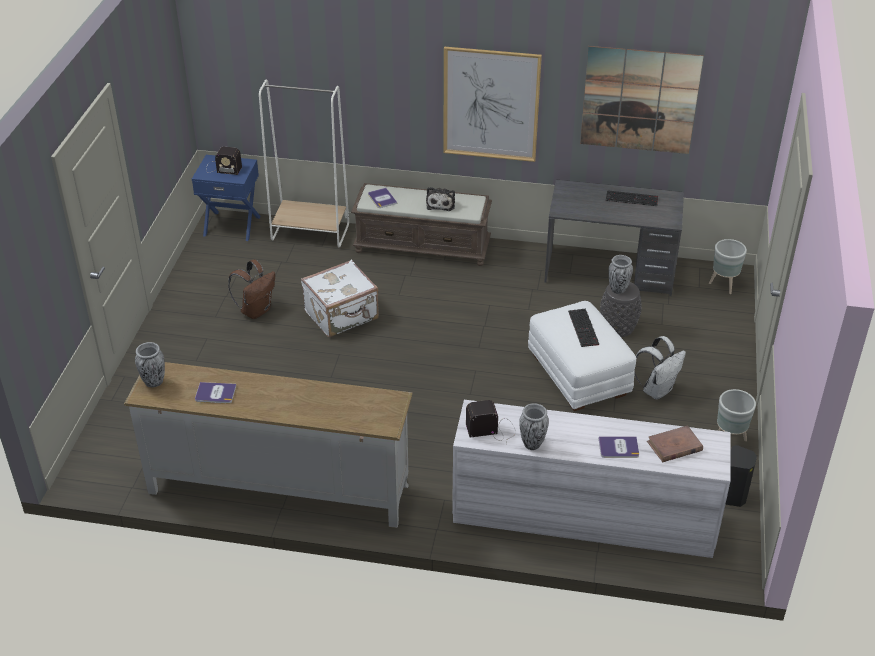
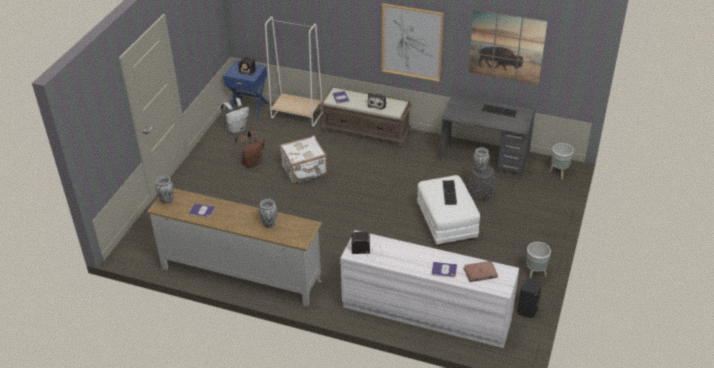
camera: 10 degrees right, 0 degrees up
vase [519,403,549,450] -> vase moved to [259,199,277,228]
white backpack [634,336,686,399] -> white backpack moved to [221,98,249,134]

